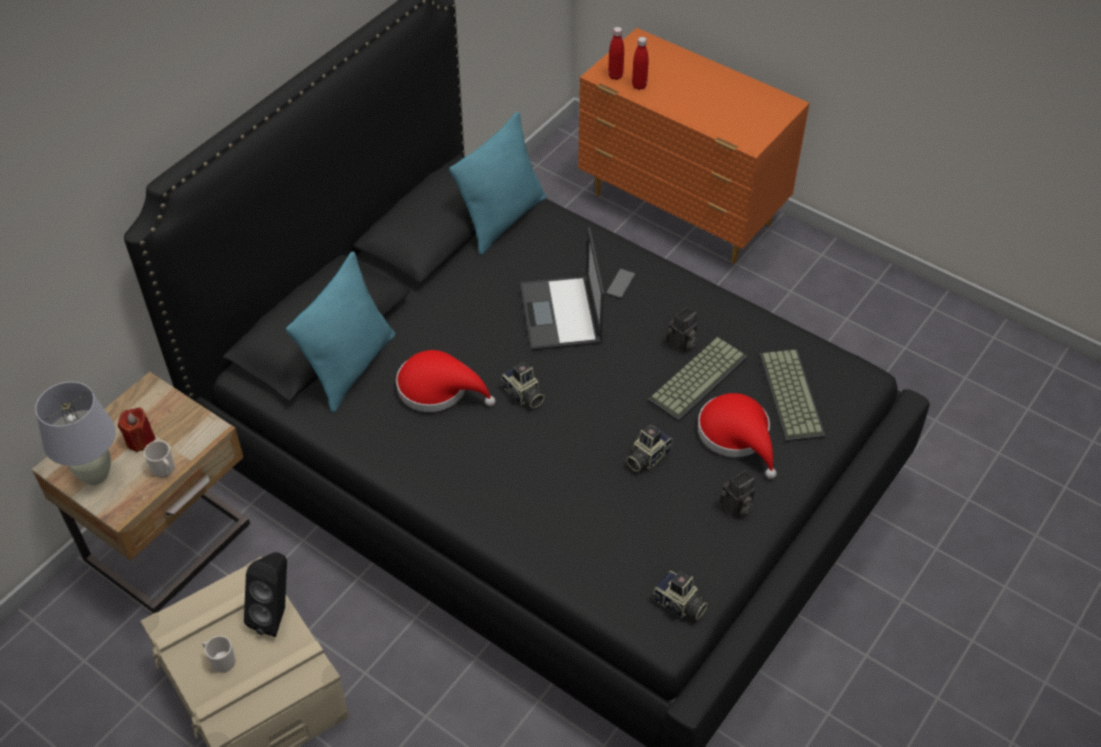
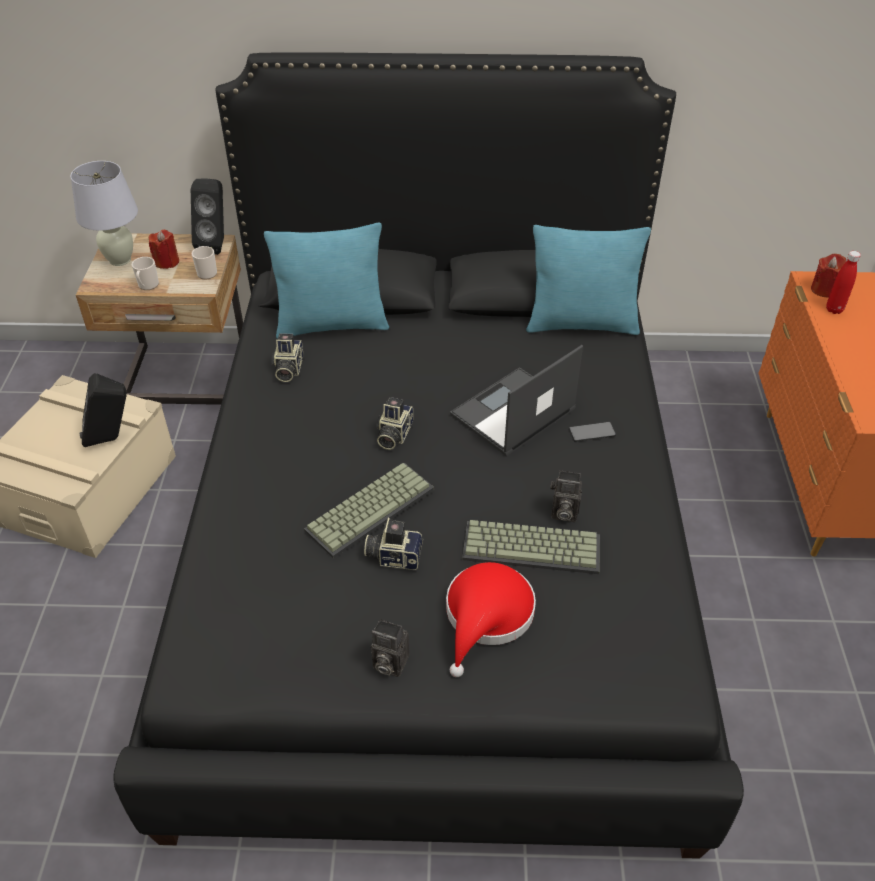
camera: 55 degrees right, 5 degrees down
mug [202,636,235,672] -> mug moved to [191,246,217,279]
red hat [396,350,495,412] -> none
red bottle [608,27,624,80] -> red candle [811,254,846,298]
camera [652,571,708,620] -> camera moved to [271,333,303,382]
keyboard [759,350,825,442] -> keyboard moved to [304,463,434,559]
none -> black speaker [191,178,224,255]

